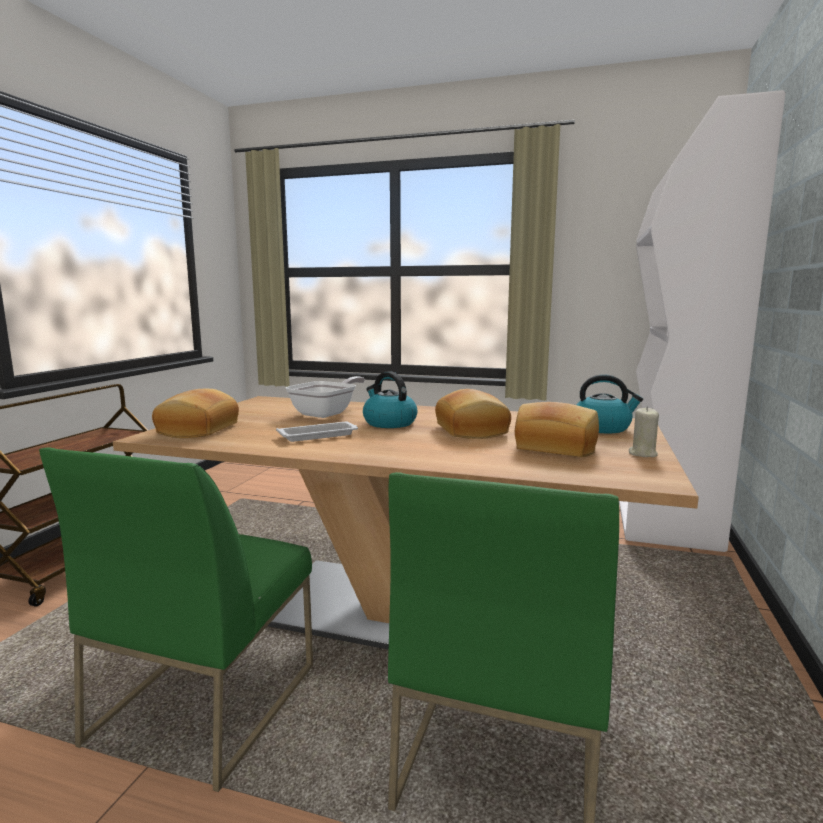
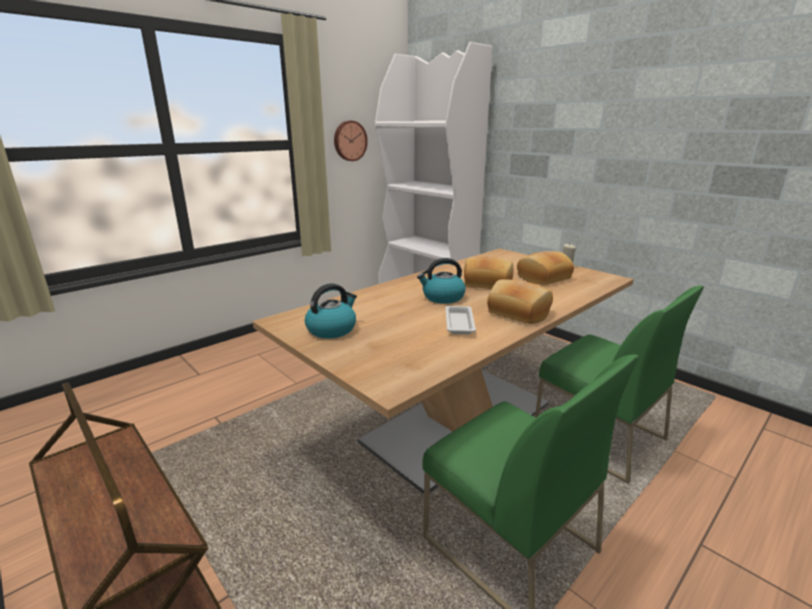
camera: 60 degrees left, 10 degrees up
bread [152,389,239,438] -> bread moved to [487,279,553,324]
frying pan [286,376,365,418] -> none
kettle [577,374,643,434] -> kettle moved to [305,283,357,339]
none -> wall clock [334,121,368,161]

